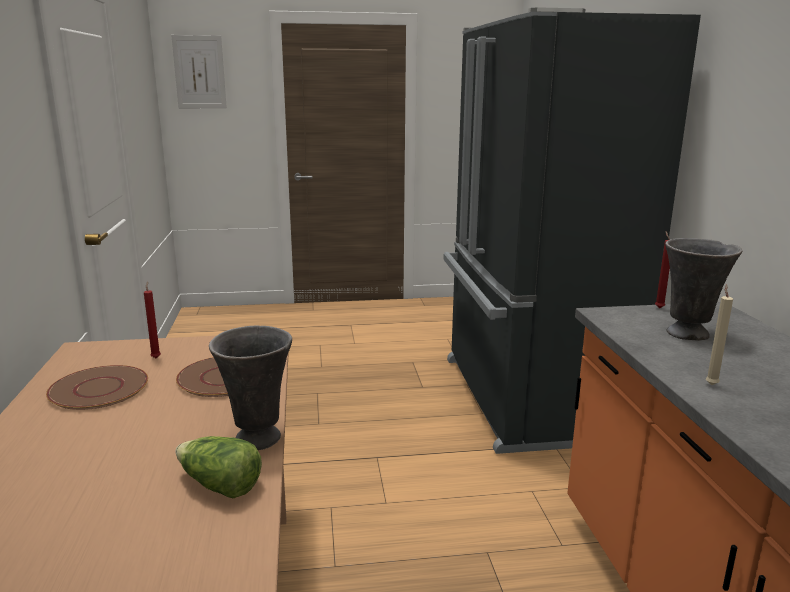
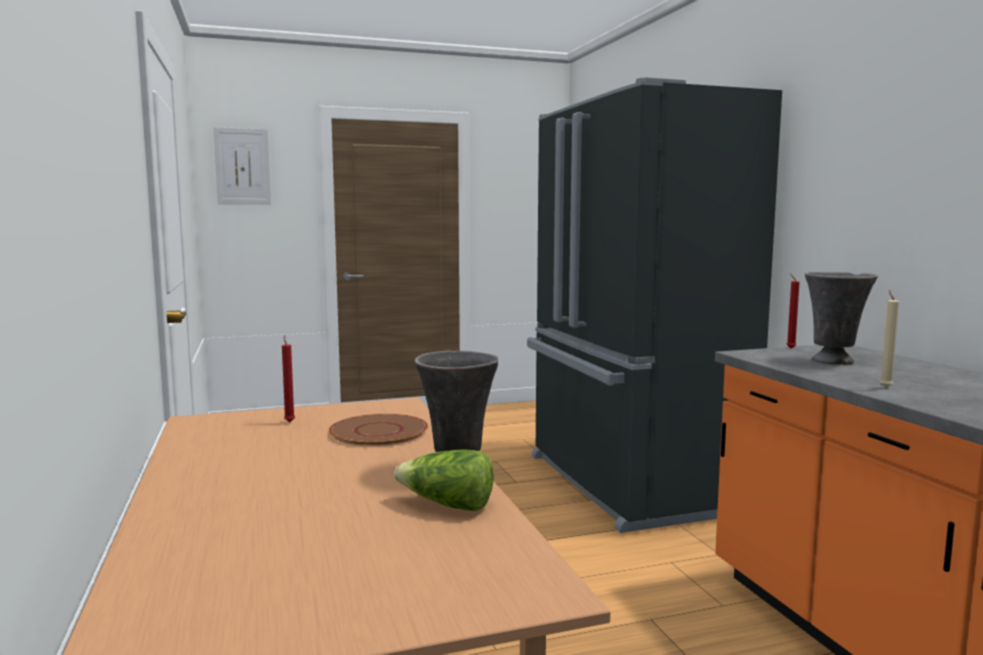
camera: 10 degrees left, 10 degrees down
brown plate [46,365,148,410] -> none

